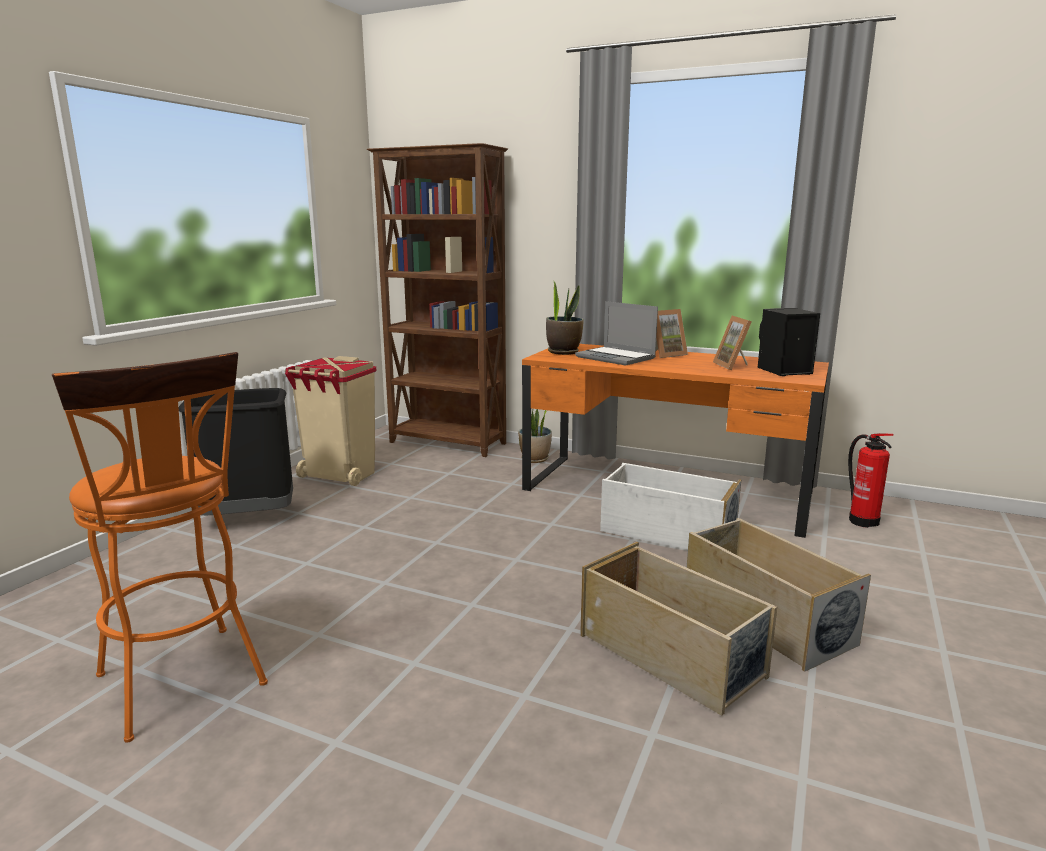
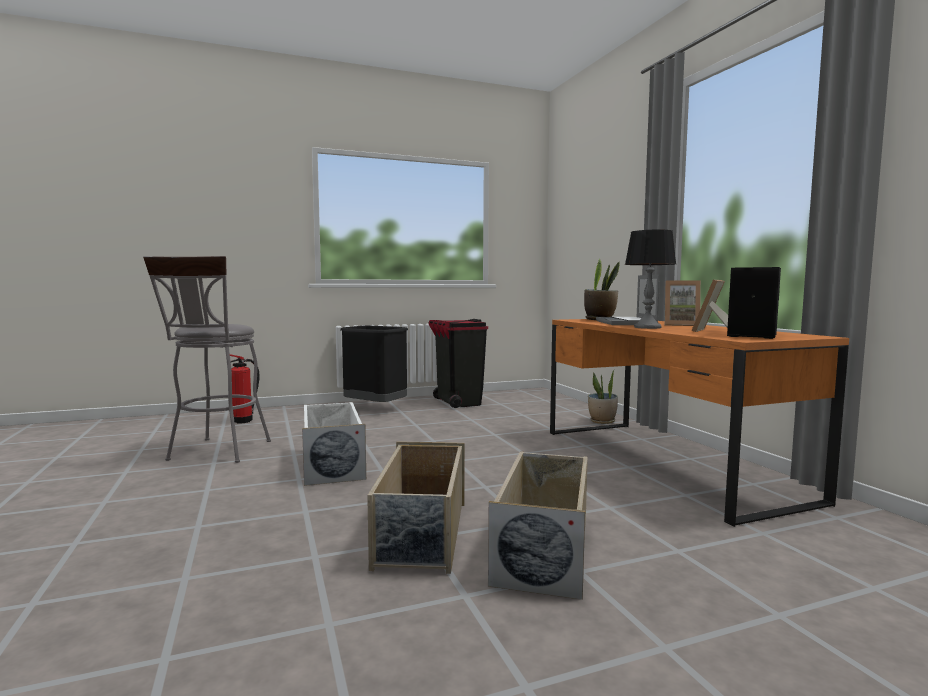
camera: 45 degrees right, 10 degrees down
orange stool [52,352,268,743] -> grey stool [143,256,271,463]
beige trash can [285,356,376,486] -> black trash can [428,319,488,408]
brown bookcase [367,143,508,457] -> none
white storage box [600,463,741,550] -> white storage box moved to [302,402,366,486]
fire extinguisher [848,433,894,528] -> fire extinguisher moved to [230,354,259,424]
none -> table lamp [625,230,676,329]

